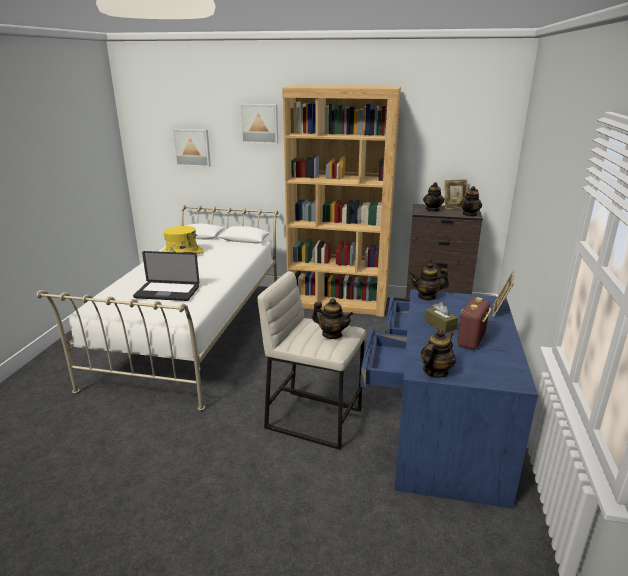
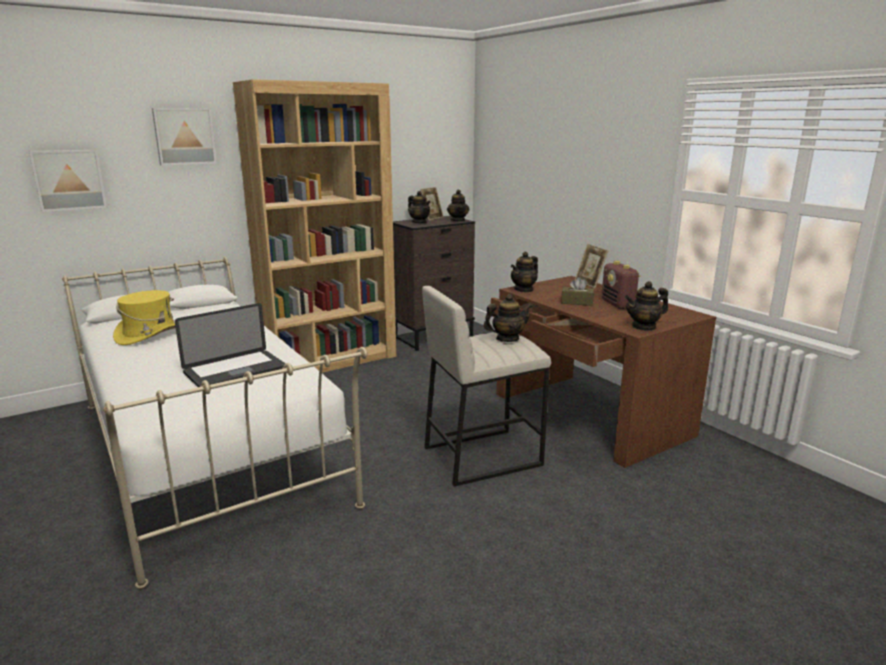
camera: 45 degrees left, 5 degrees down
blue desk [360,289,538,509] -> brown desk [491,276,716,468]
teapot [421,329,456,378] -> teapot turned 105 degrees counterclockwise [625,281,668,331]

